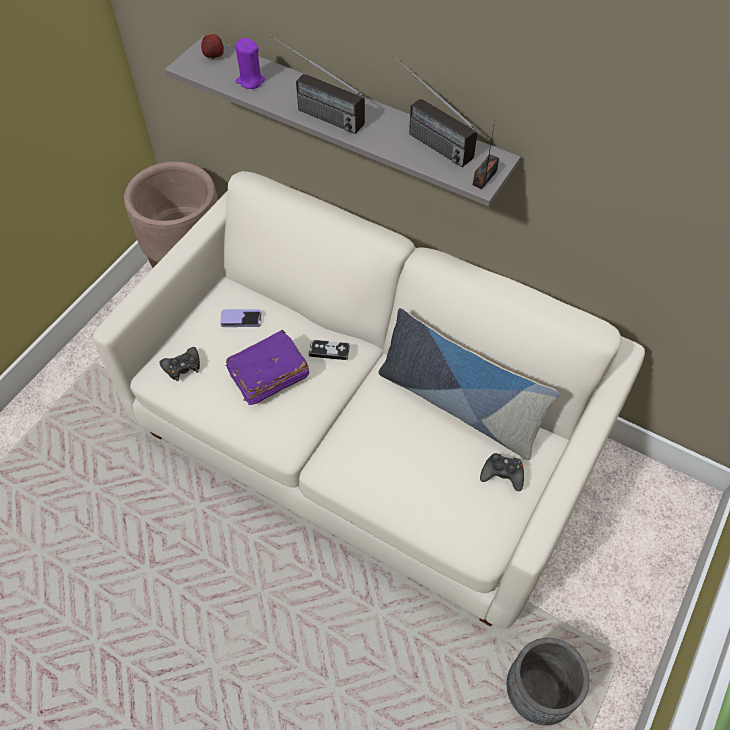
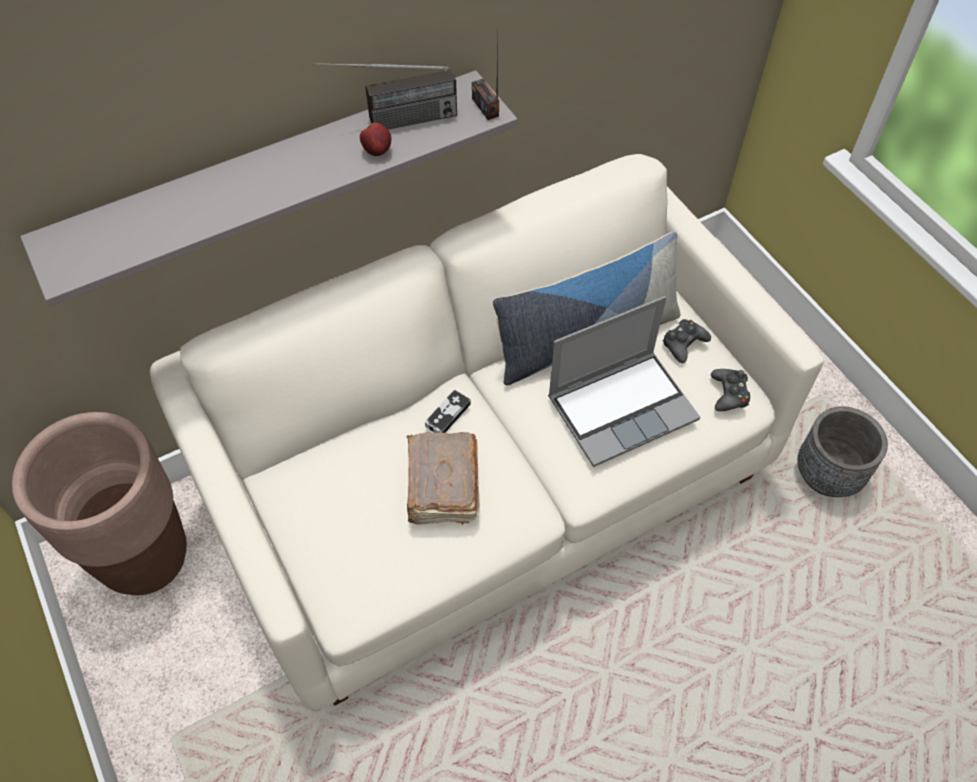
camera: 60 degrees left, 0 degrees up
black game controller [159,347,200,381] -> black game controller moved to [711,369,750,411]
apple [201,34,224,60] -> apple moved to [360,122,391,156]
phone [220,309,262,327] -> none
purple book [225,330,309,405] -> brown book [407,432,480,525]
purple candle [235,38,265,89] -> none
radio [270,35,365,134] -> none
none -> laptop [548,296,700,467]

